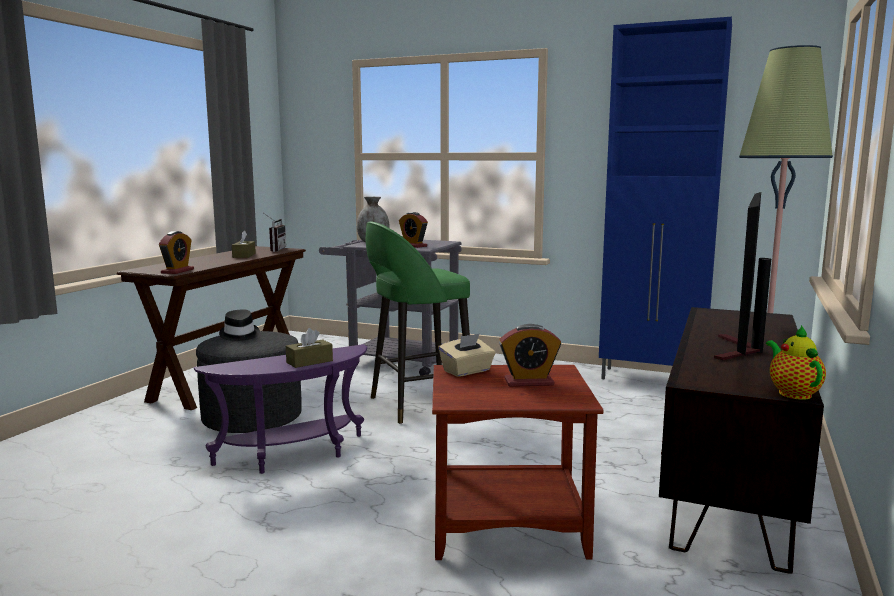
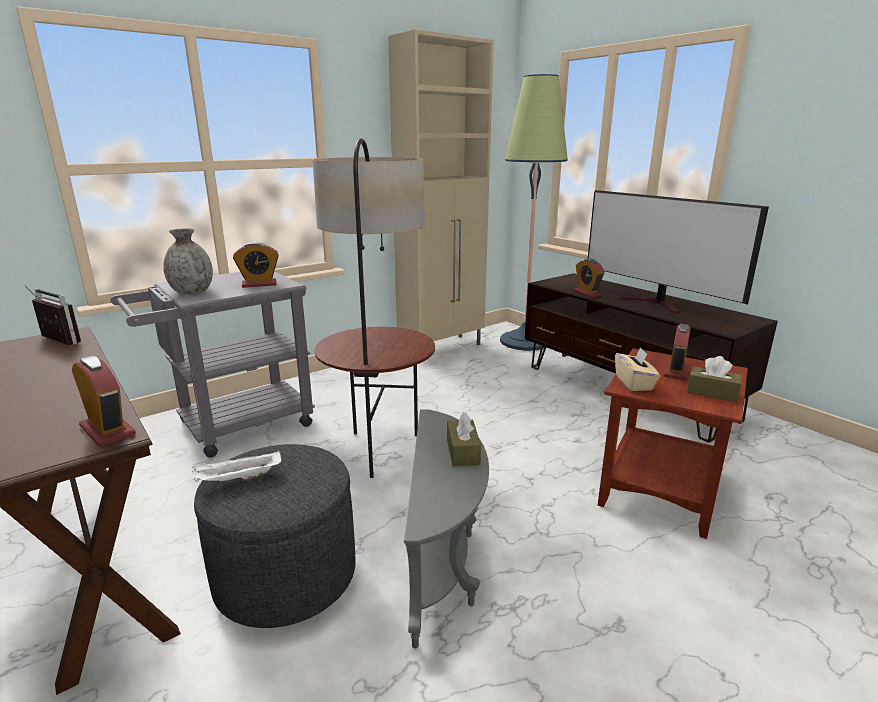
camera: 60 degrees left, 10 degrees up
purple side table [194,344,367,474] -> grey side table [404,410,489,649]
black hat [219,309,260,341] -> white tray [192,451,281,482]
brown tissue box [232,231,256,258] -> brown tissue box moved to [687,356,742,402]
green stool [366,221,470,424] -> floor lamp [313,138,435,478]
blue cabinet [599,17,732,379] -> beige cabinet [388,30,494,345]
teapot [766,325,826,400] -> none
none -> alarm clock [573,259,605,297]

